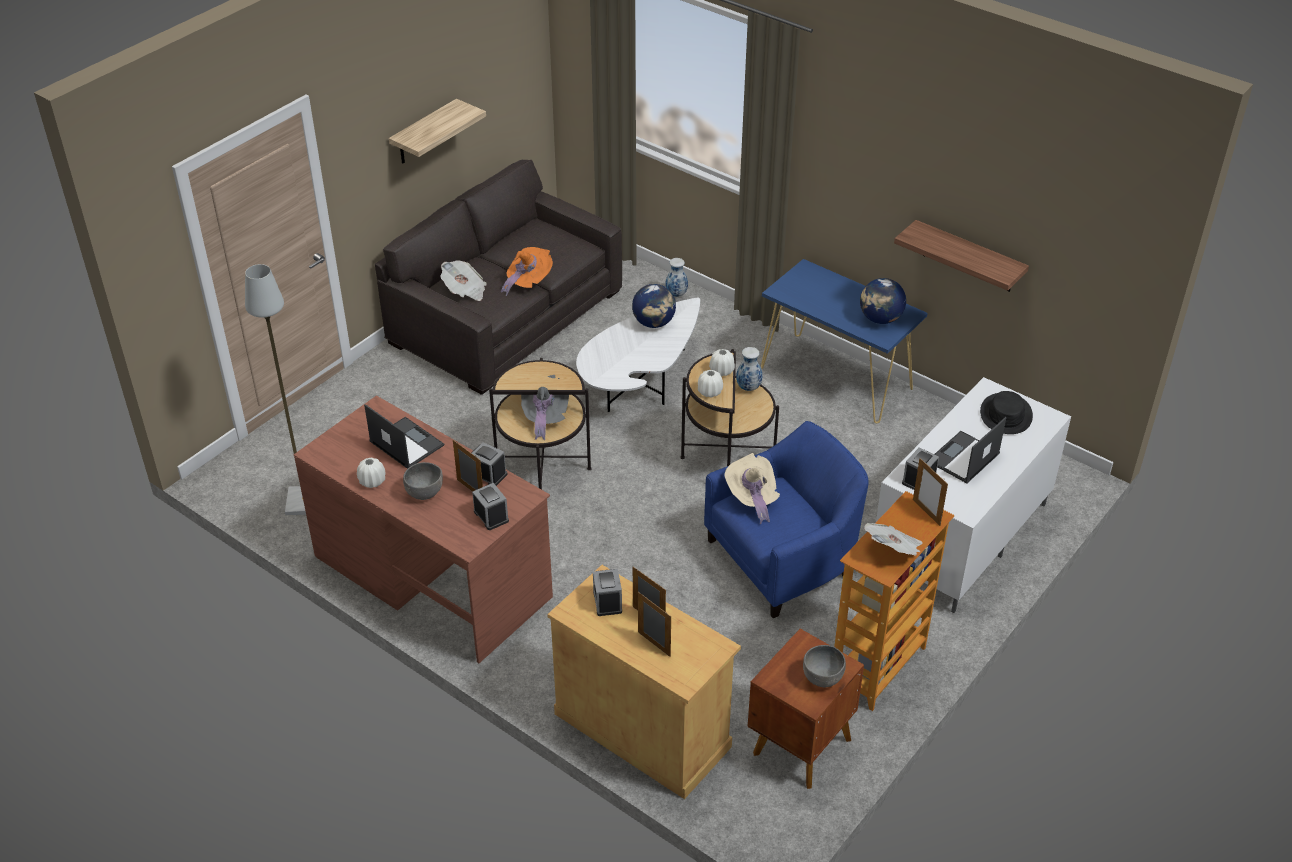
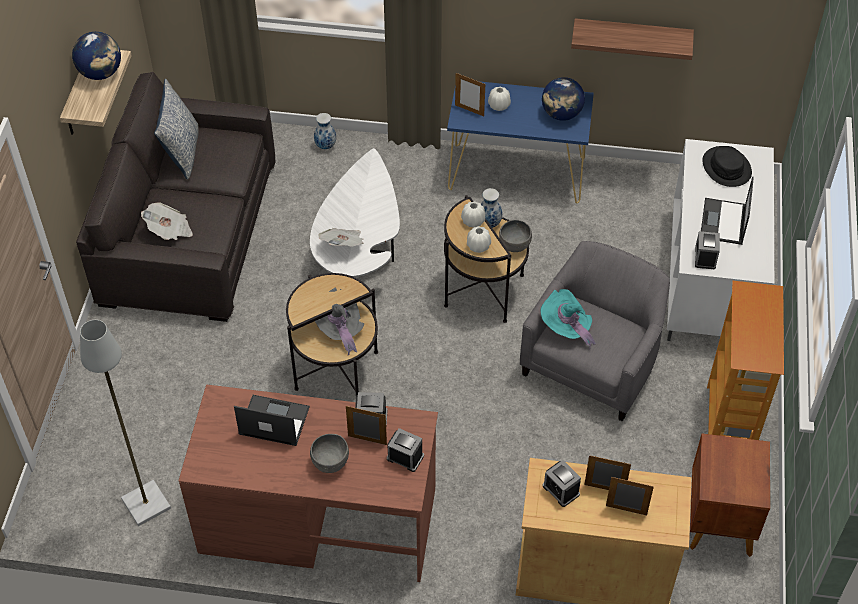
camera: 30 degrees left, 10 degrees up
white vase [357,458,385,488] -> white vase moved to [488,87,511,111]
orange hat [501,247,553,296] -> none
globe [632,284,676,328] -> globe moved to [72,32,121,80]
blue armchair [704,421,869,618] -> grey armchair [520,241,670,421]
beige hat [724,453,780,524] -> turquoise hat [541,289,596,347]
grey bowl [803,645,846,687] -> grey bowl moved to [499,220,532,252]
newspaper [864,523,923,556] -> newspaper moved to [318,228,364,247]
picture frame [913,458,948,526] -> picture frame moved to [455,73,485,116]
none -> pillow [154,79,198,180]

